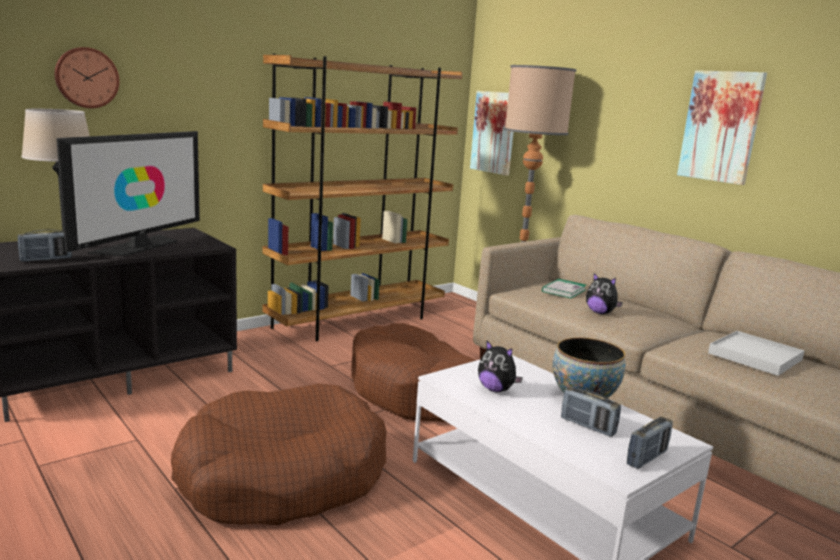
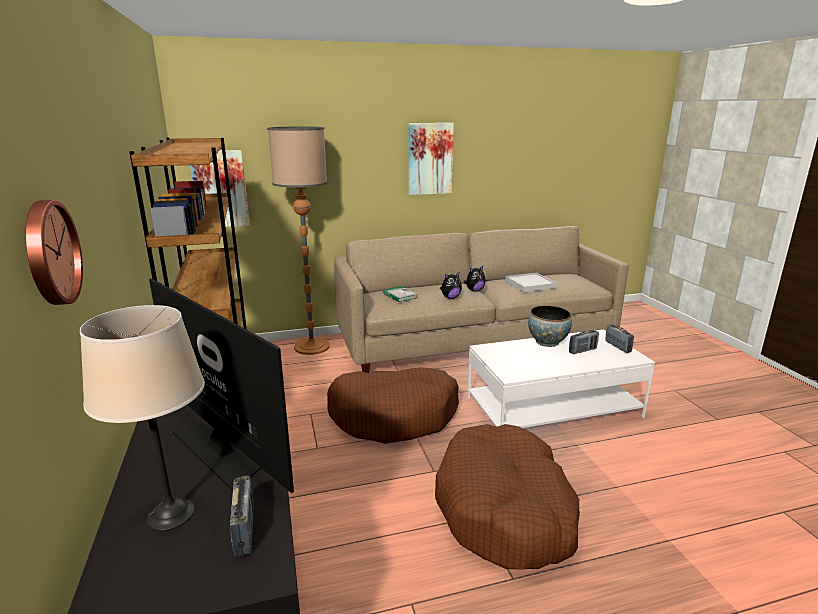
camera: 65 degrees left, 5 degrees up
plush toy [478,341,523,392] -> plush toy moved to [464,266,485,292]

